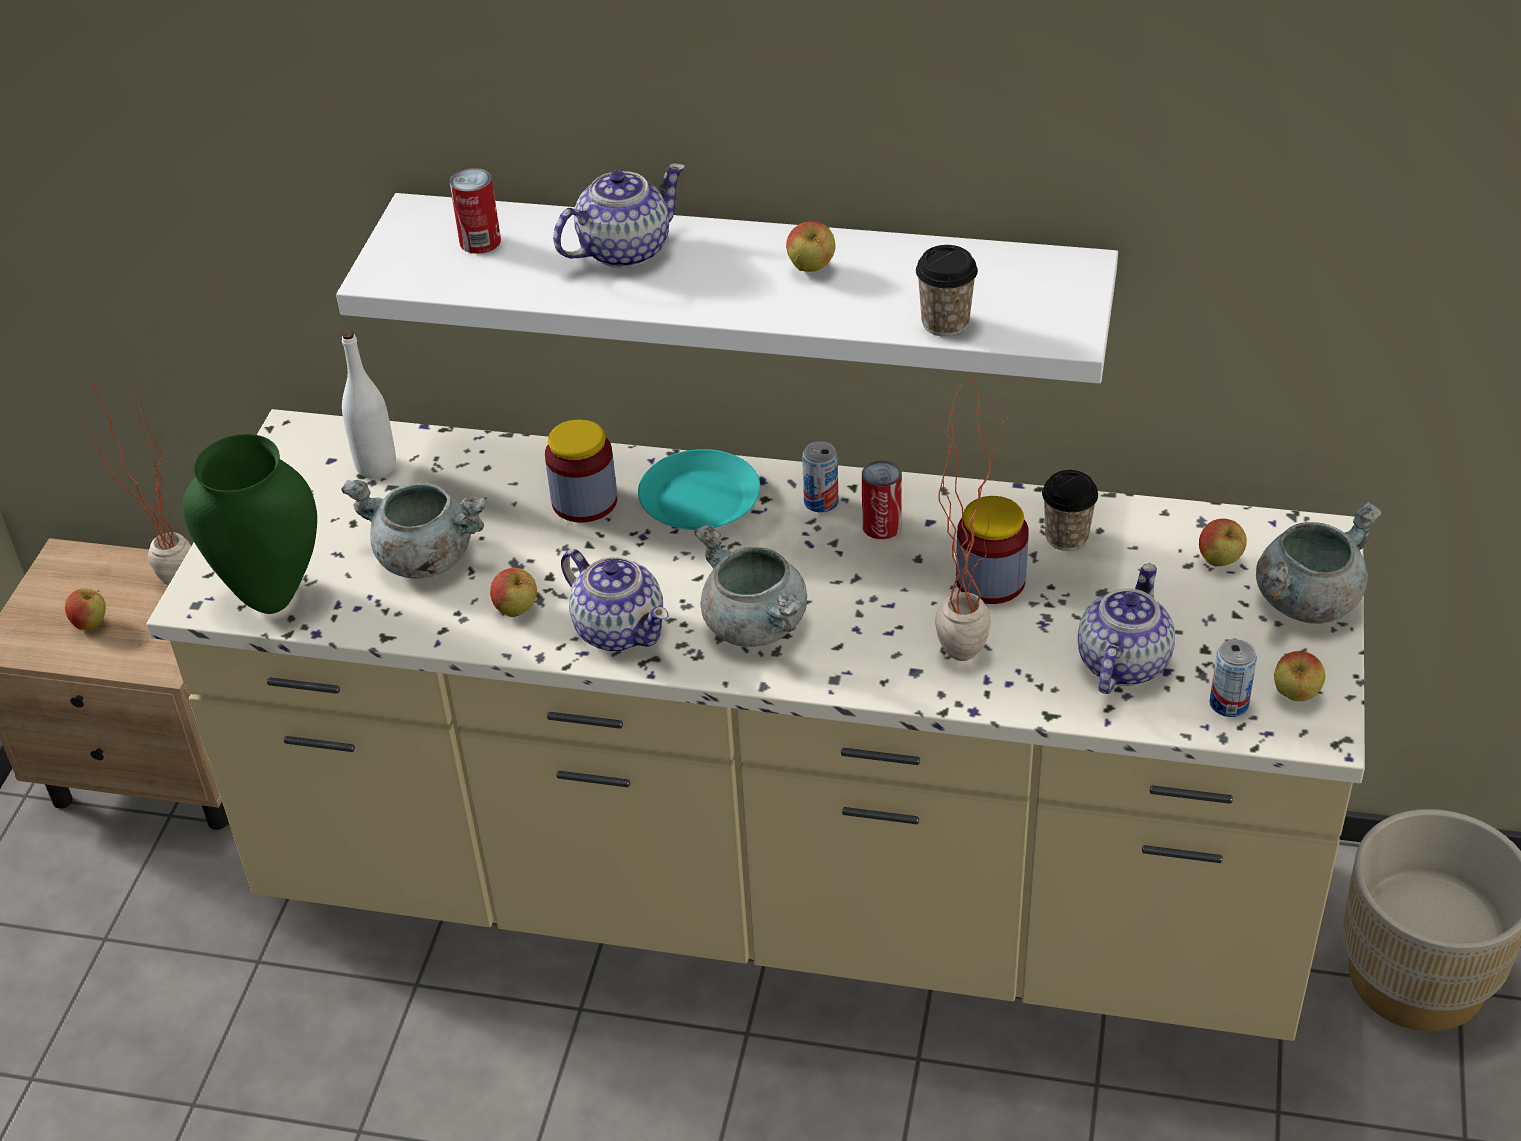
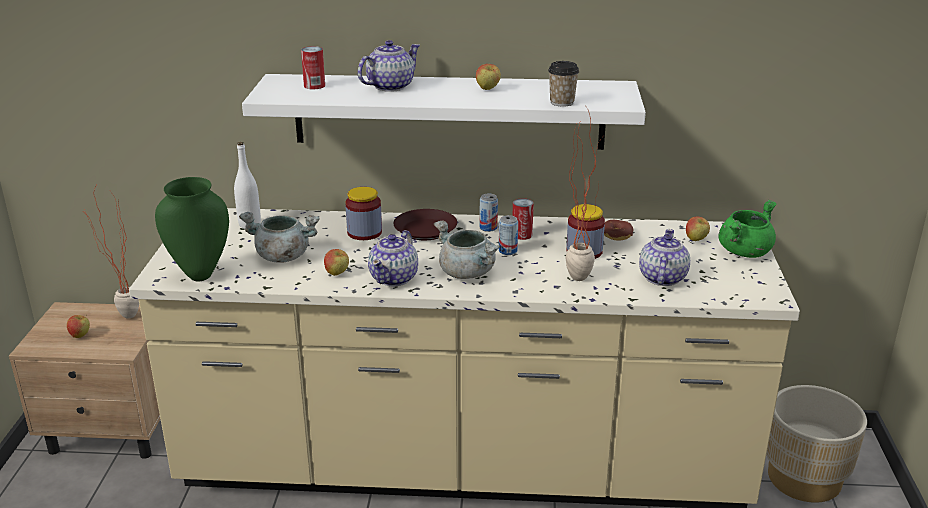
camera: 10 degrees left, 15 degrees down
teapot [561,549,669,651] -> teapot turned 75 degrees clockwise [368,230,418,286]
turquoise plate [638,449,760,530] -> brown plate [393,209,457,240]
cup [1042,470,1098,551] -> donut [604,220,633,241]
can [1209,639,1257,717] -> can moved to [499,215,518,255]
grey cooking pot [1256,502,1381,624] -> green cooking pot [718,200,777,258]
apple [1274,651,1325,701] -> none

